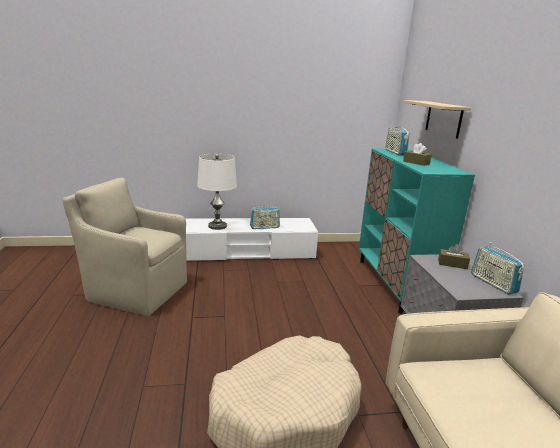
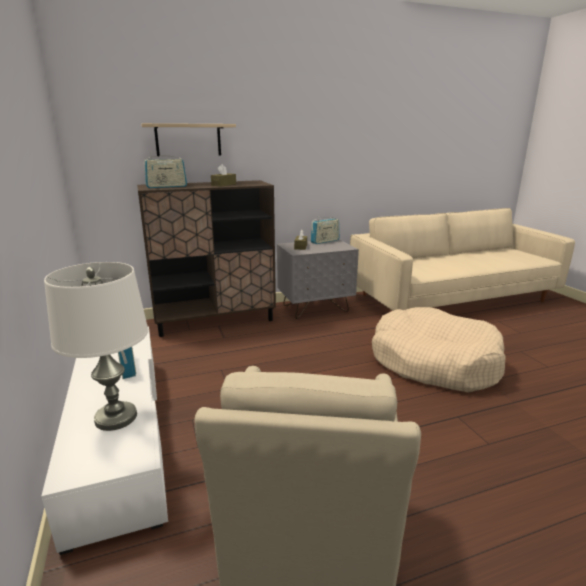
camera: 100 degrees left, 0 degrees up
turquoise cabinet [359,148,475,314] -> brown cabinet [137,180,276,337]

